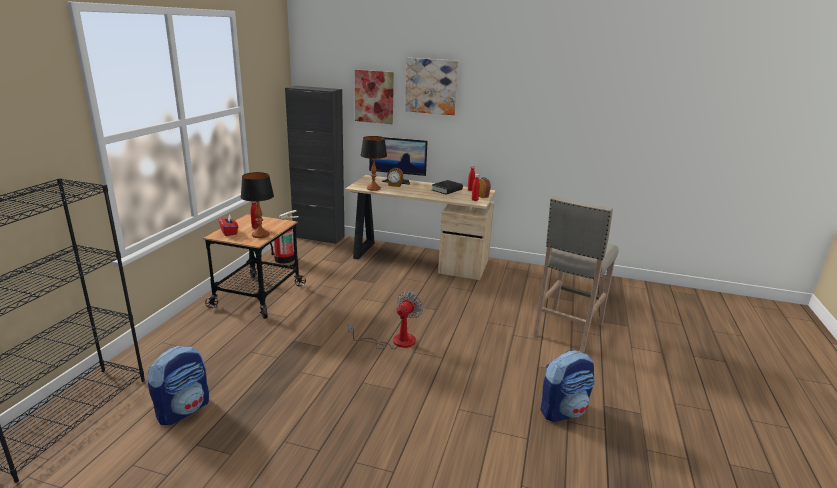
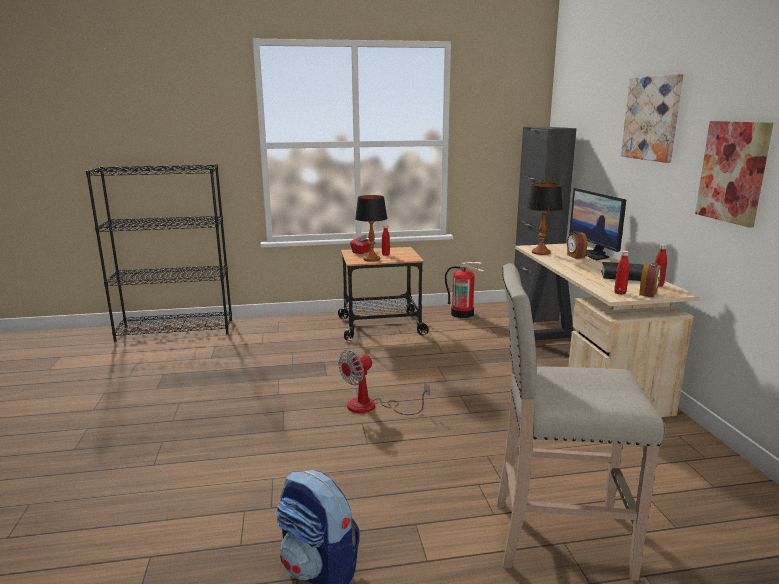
camera: 65 degrees right, 5 degrees down
backpack [148,346,209,425] -> none
fan [348,291,423,349] -> fan turned 135 degrees clockwise [338,350,430,415]
picture [355,70,394,124] -> picture moved to [695,121,773,228]

